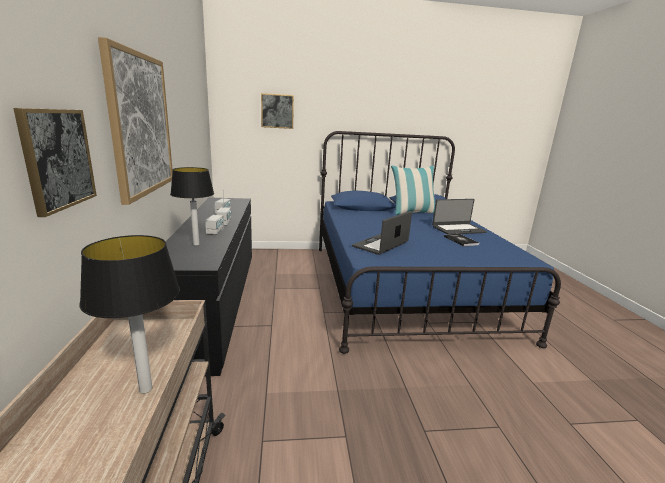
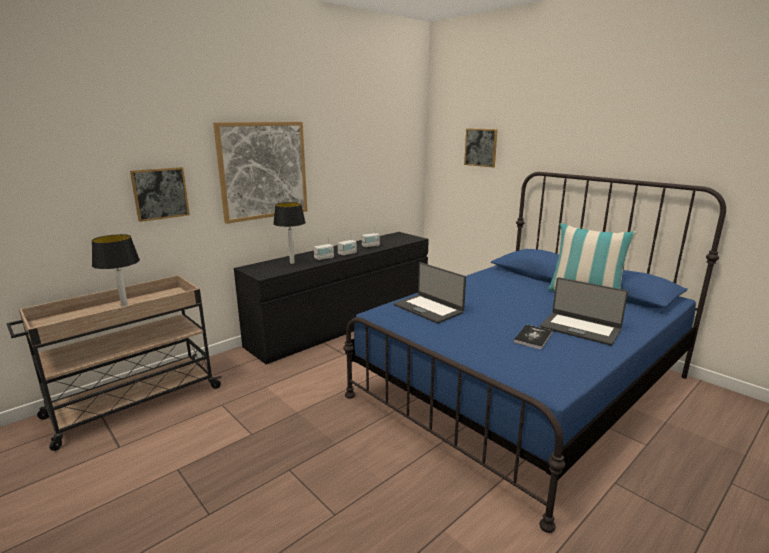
camera: 55 degrees right, 0 degrees up
laptop [352,211,412,255] -> laptop turned 135 degrees counterclockwise [394,262,466,324]

